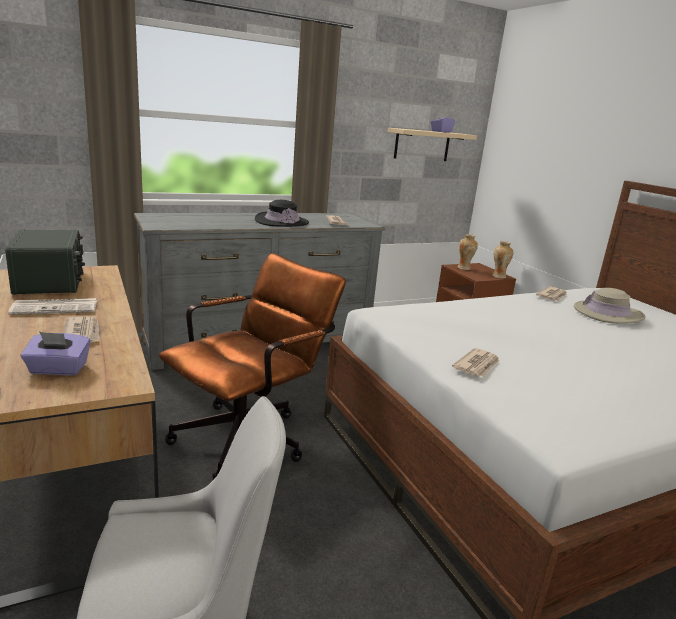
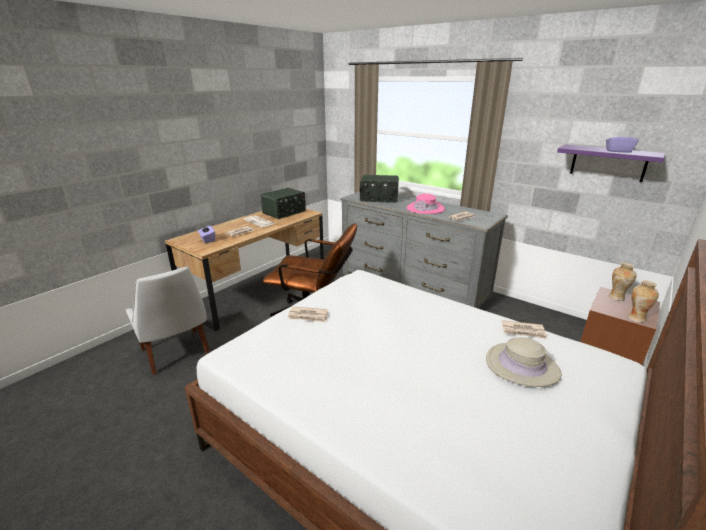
camera: 65 degrees right, 5 degrees up
black hat [255,200,309,227] -> pink hat [407,193,445,214]
beige shelf [387,128,477,161] -> purple shelf [557,144,666,182]
none -> radio [360,175,399,203]

